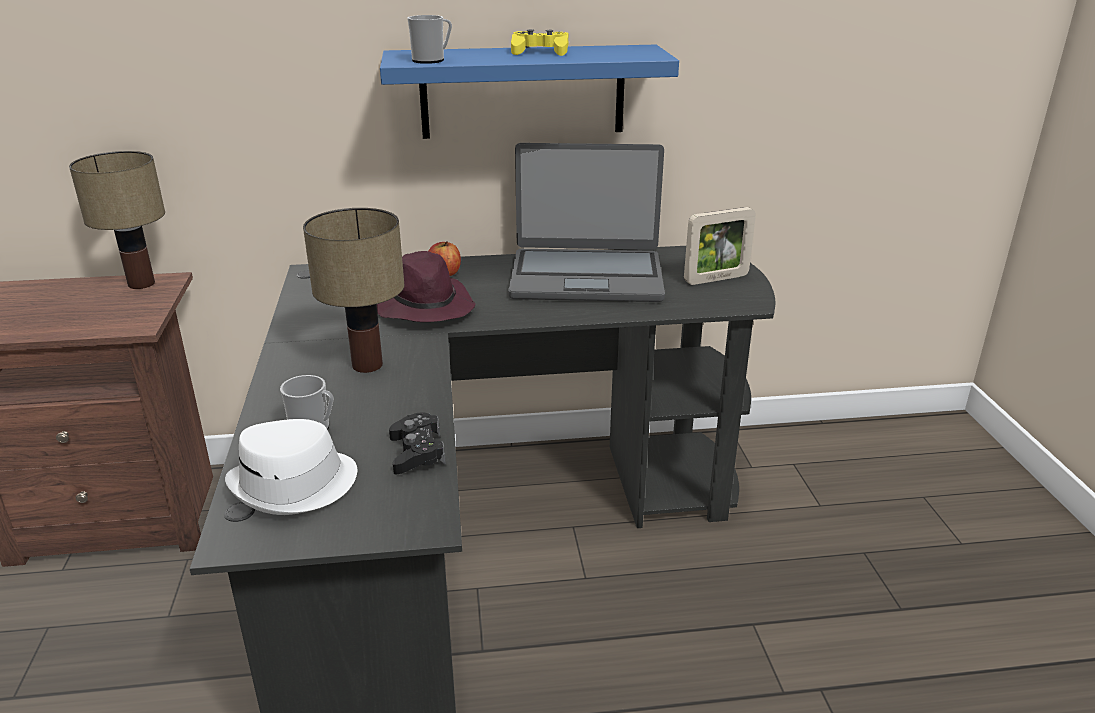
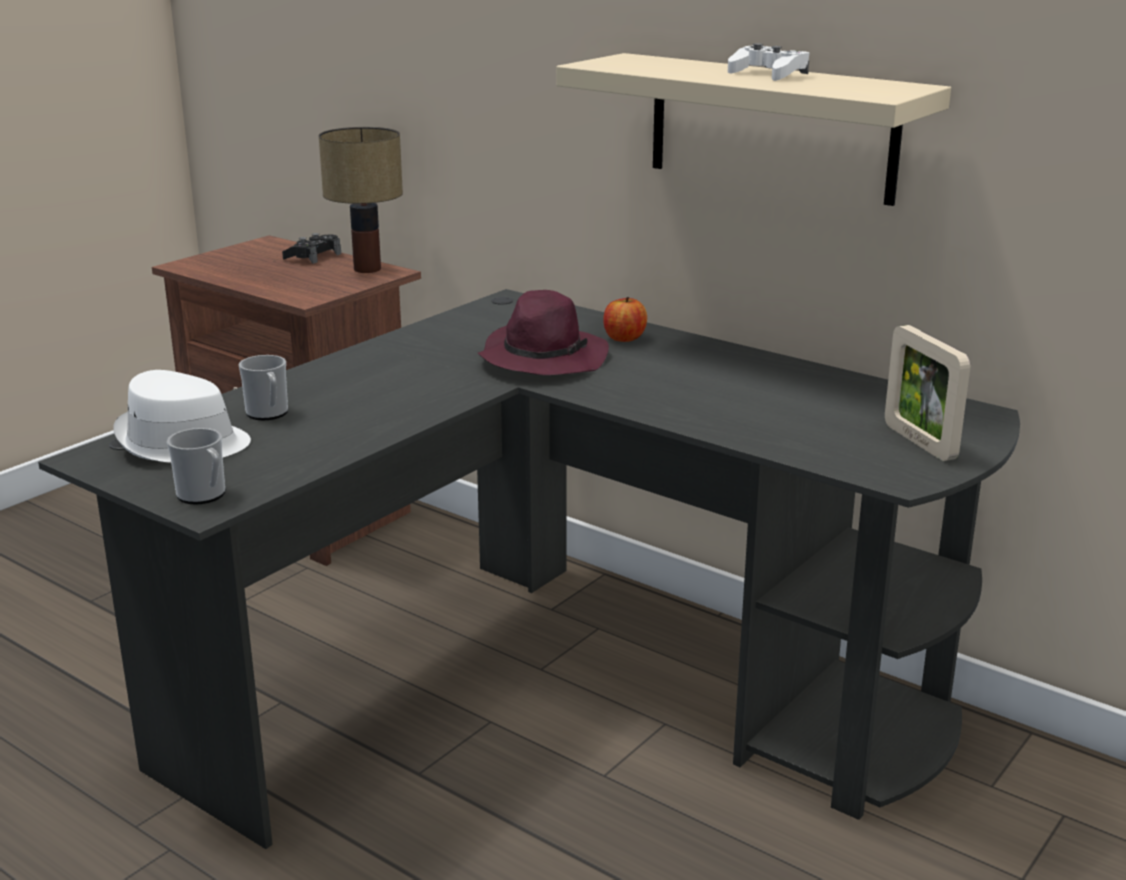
camera: 45 degrees right, 5 degrees down
table lamp [303,208,405,373] -> none
blue shelf [380,45,679,139] -> beige shelf [556,53,951,206]
black game controller [389,412,446,475] -> black game controller moved to [282,233,341,264]
mug [407,15,452,64] -> mug moved to [167,428,225,504]
laptop [508,143,665,302] -> none
yellow game controller [511,29,569,56] -> white game controller [728,43,810,81]
picture frame [684,207,756,285] -> picture frame turned 45 degrees clockwise [885,325,970,461]

